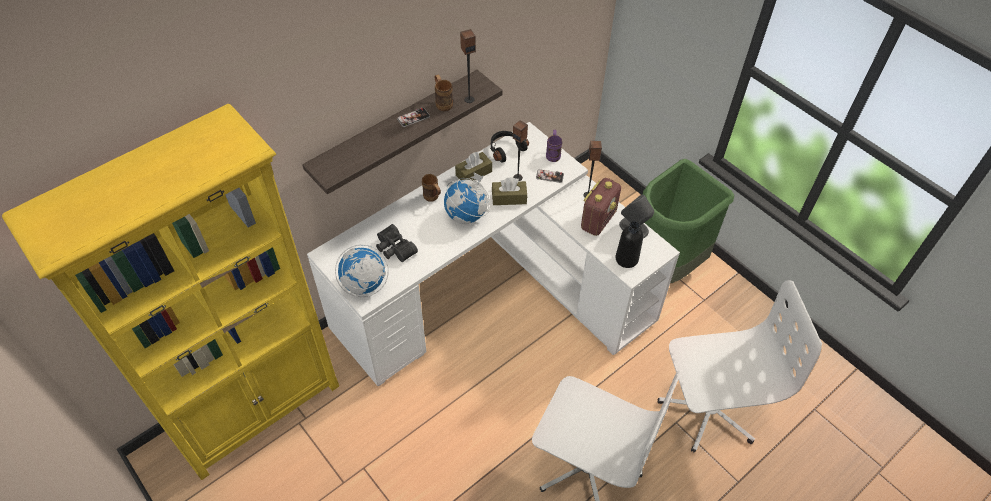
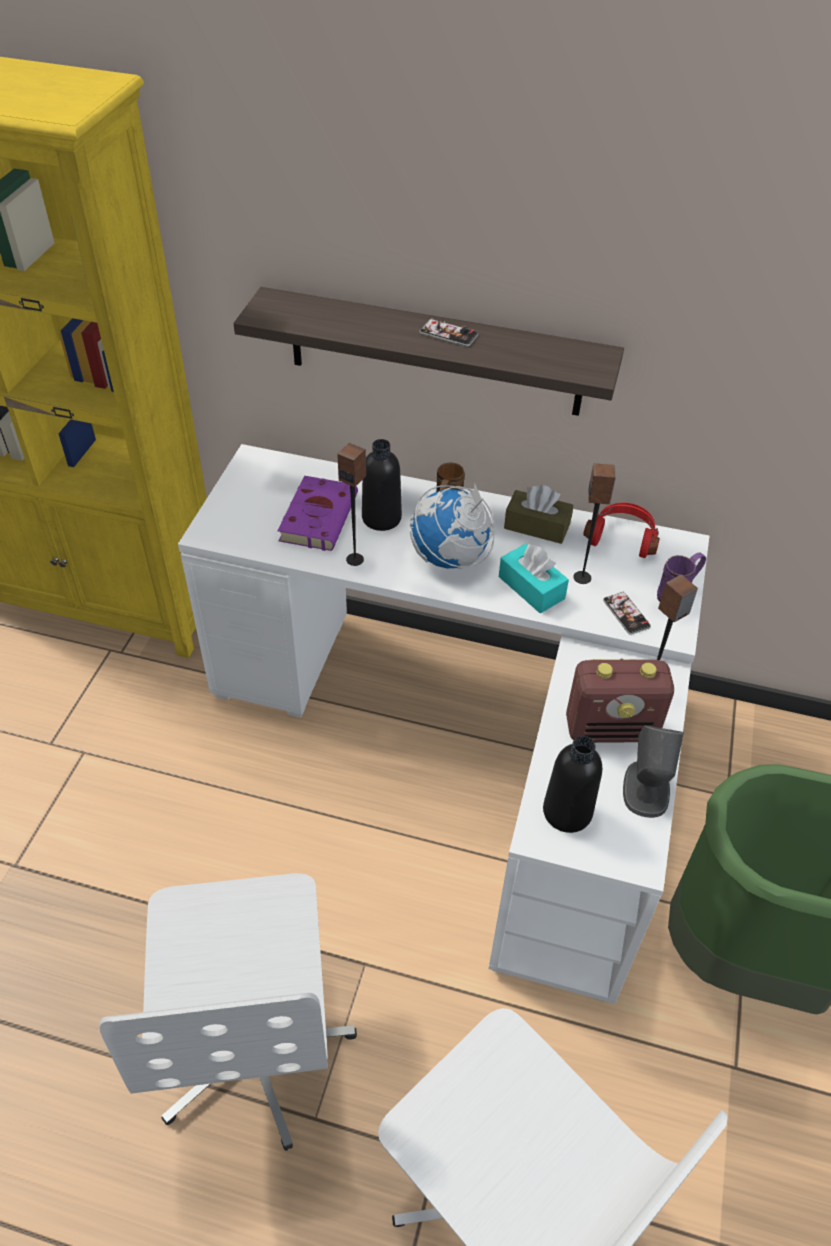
camera: 55 degrees right, 5 degrees down
globe [335,244,389,297] -> none
black binoculars [376,224,418,262] -> purple book [277,476,358,551]
brown mug [435,75,453,111] -> none
speaker [460,29,476,103] -> speaker moved to [337,443,366,566]
black headphones [490,131,529,162] -> red headphones [583,503,660,558]
brown tissue box [492,177,527,205] -> turquoise tissue box [499,544,569,613]
none -> black bottle [362,439,402,531]

